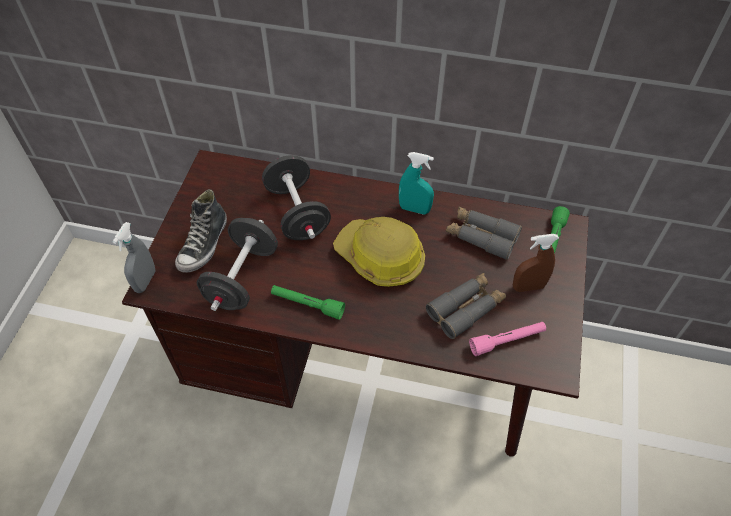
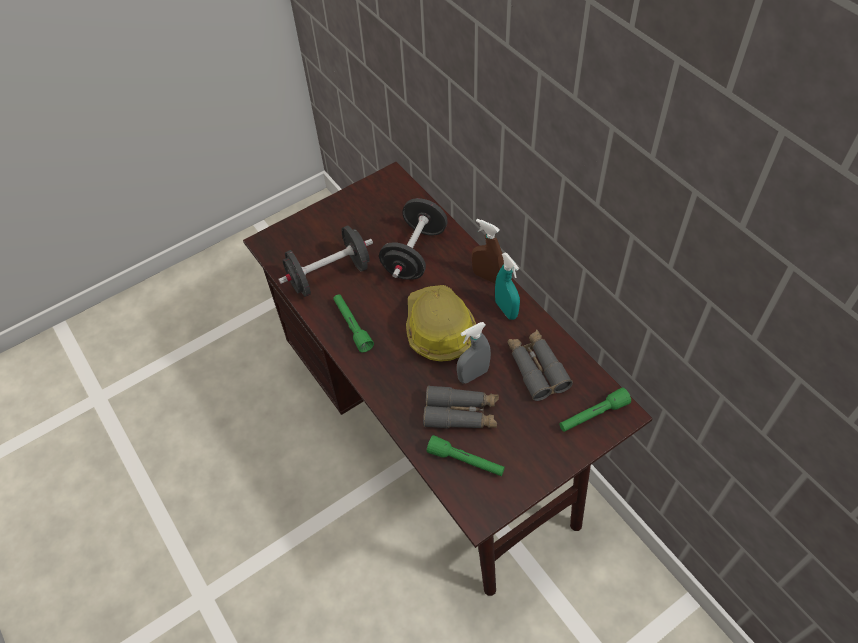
camera: 45 degrees right, 0 degrees up
grey spray bottle [113,222,156,293] -> grey spray bottle moved to [457,322,491,384]
shoe [175,189,227,273] -> none
pink flashlight [469,322,546,356] -> green flashlight [427,435,505,476]
brown spray bottle [513,234,559,292] -> brown spray bottle moved to [472,219,504,283]

